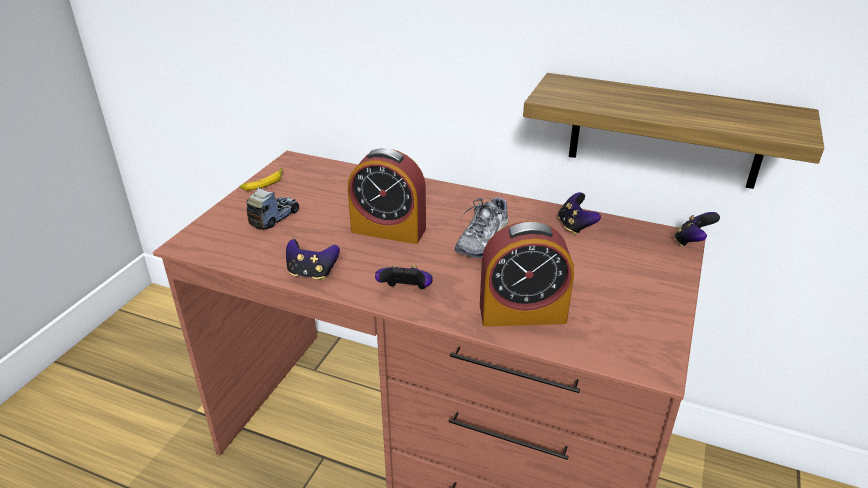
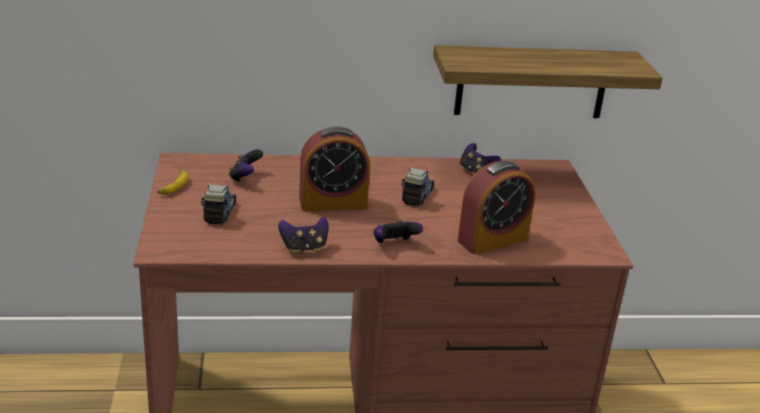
camera: 30 degrees left, 5 degrees down
shoe [455,196,508,258] -> toy truck [402,167,434,206]
game controller [674,212,720,246] -> game controller moved to [229,149,263,183]

